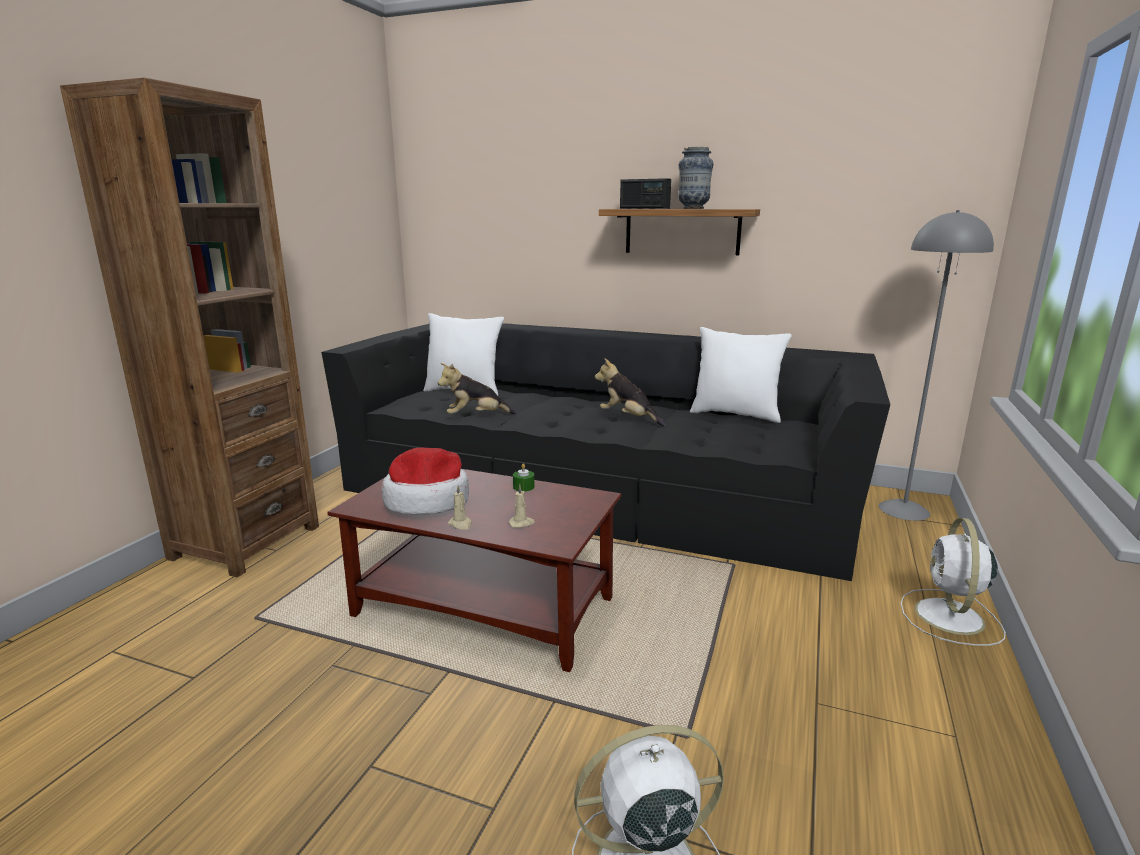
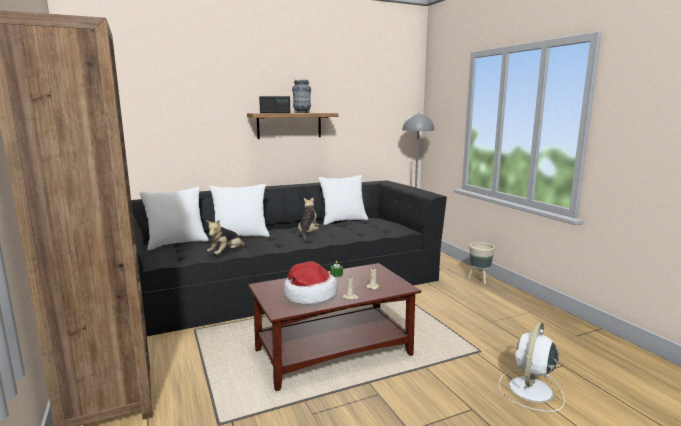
camera: 45 degrees left, 5 degrees down
plush toy [595,359,666,426] -> plush toy turned 105 degrees clockwise [298,197,319,241]
white fan [901,518,1006,646] -> beige planter [467,242,495,285]
none -> white pillow [209,184,270,241]

